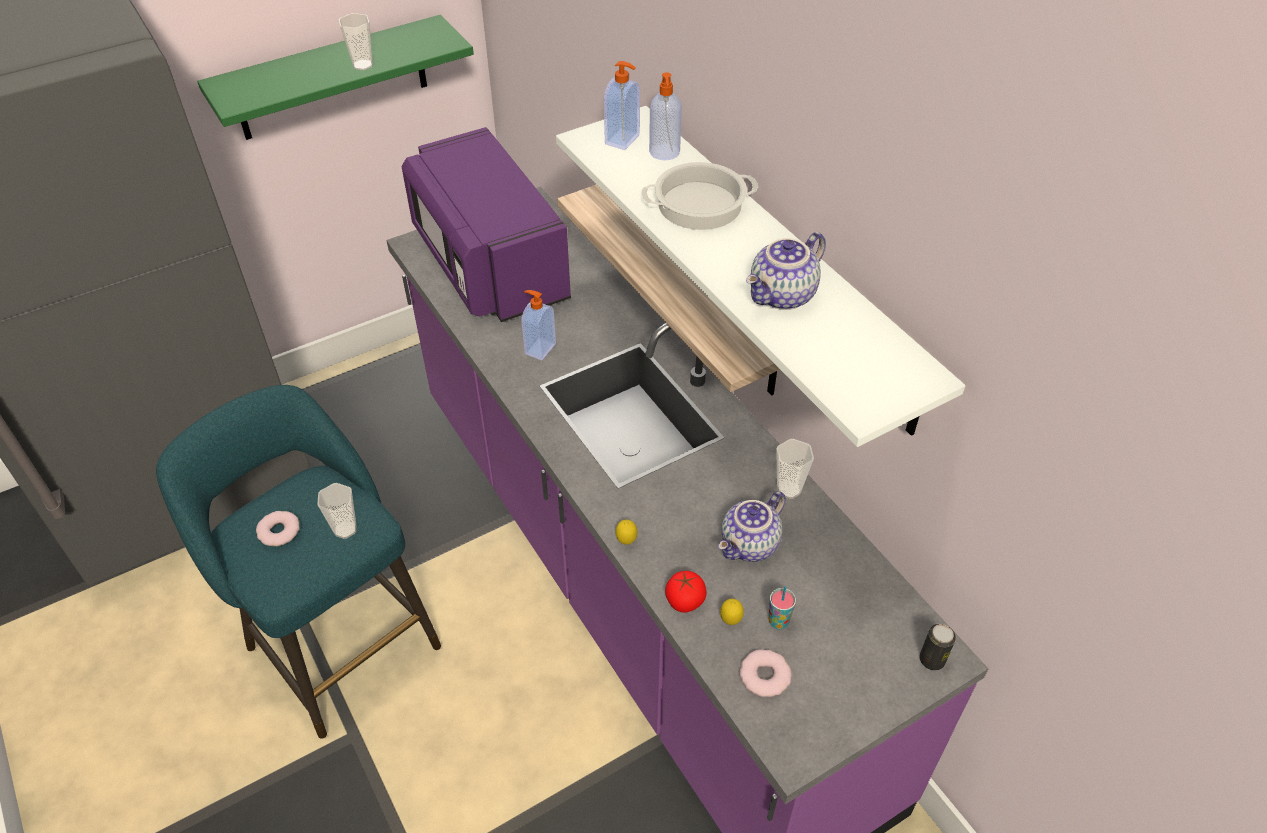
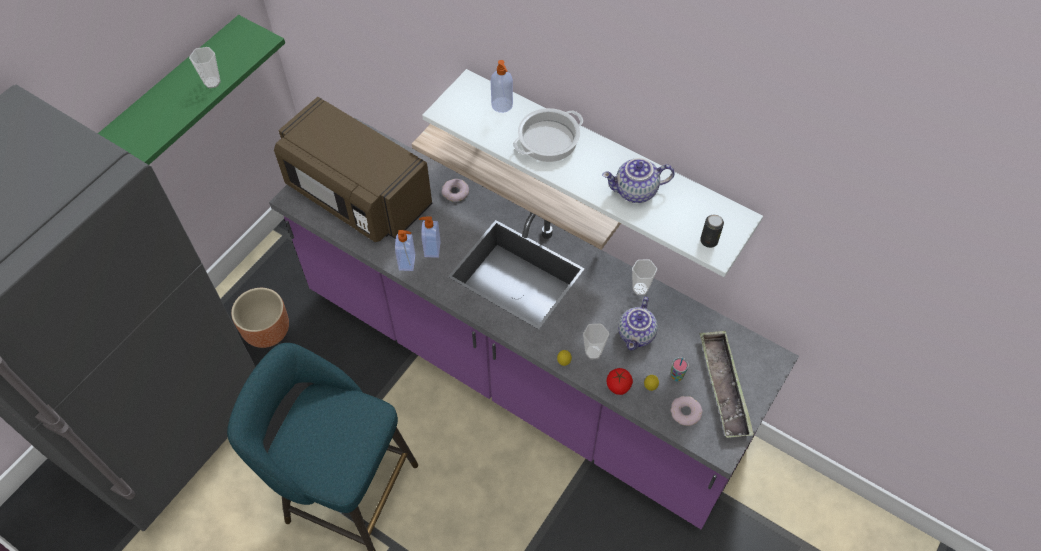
camera: 25 degrees left, 10 degrees up
donut [256,511,300,546] -> donut moved to [442,179,469,202]
cup [317,483,356,539] -> cup moved to [583,323,609,359]
purple microwave [401,127,571,322] -> brown microwave [274,97,432,242]
soap dispenser [604,61,640,150] -> soap dispenser moved to [395,230,415,271]
teapot [746,232,826,310] -> teapot turned 60 degrees clockwise [602,158,674,203]
can [919,624,956,671] -> can moved to [700,215,724,248]
none -> brown planter [231,288,289,348]
none -> tray [700,331,754,438]

